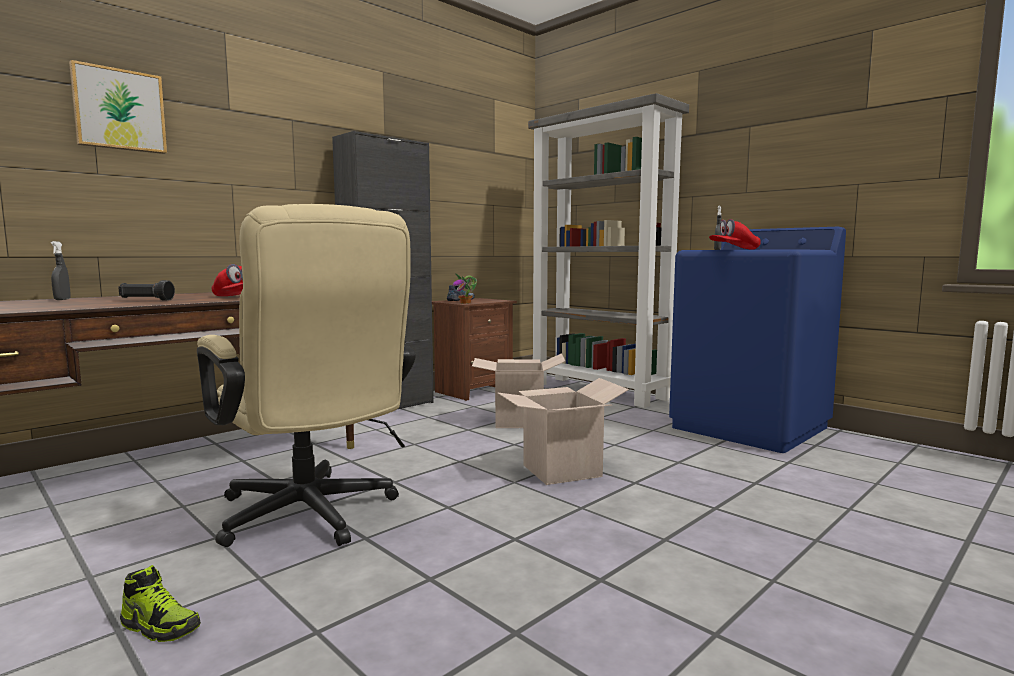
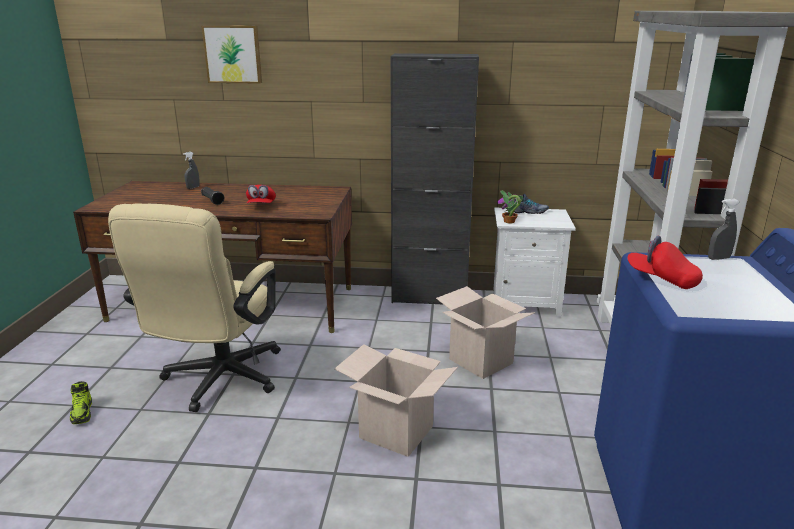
camera: 50 degrees right, 15 degrees up
brown nightstand [432,298,517,401] -> white nightstand [493,207,576,318]

